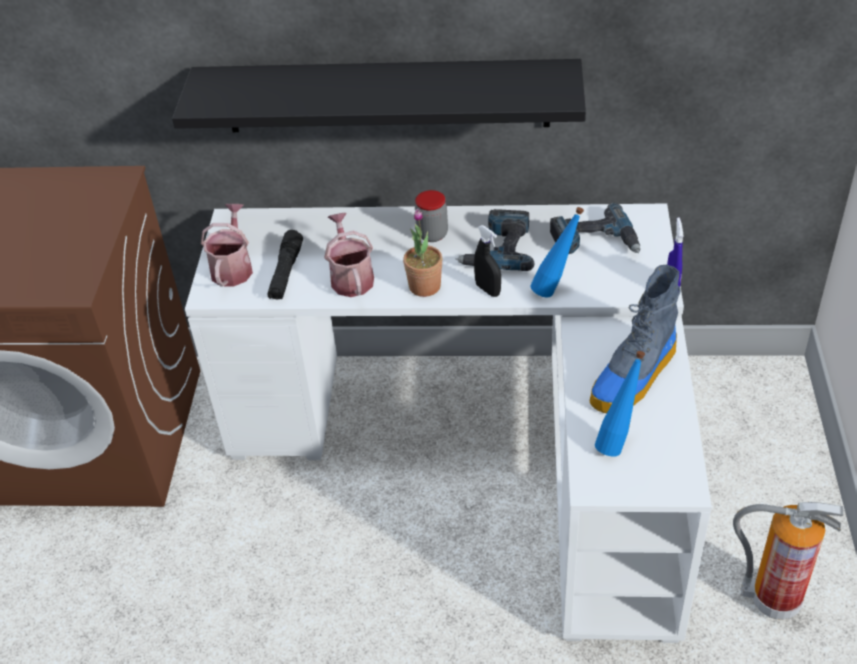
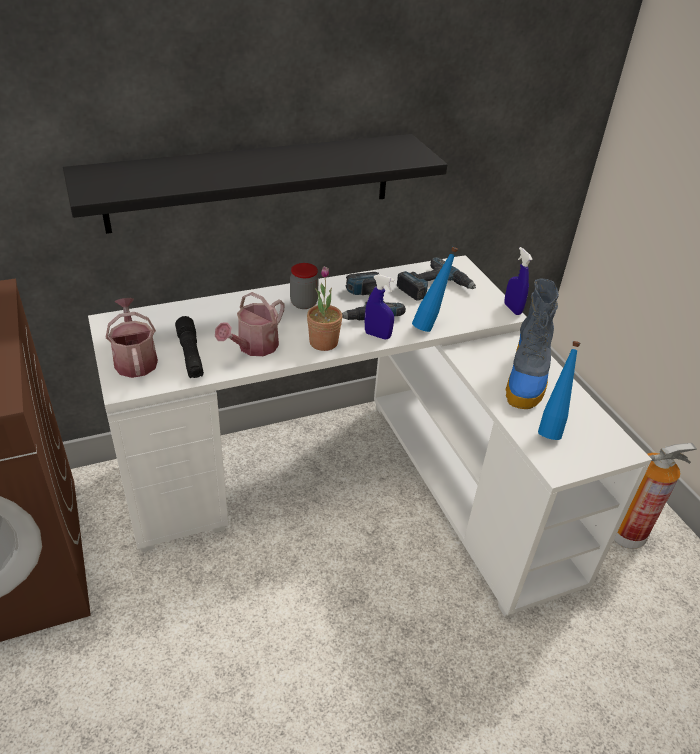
camera: 30 degrees left, 5 degrees down
watering can [324,213,374,297] -> watering can turned 105 degrees counterclockwise [215,292,285,356]
black spray bottle [474,225,501,297] -> blue spray bottle [365,274,395,339]

